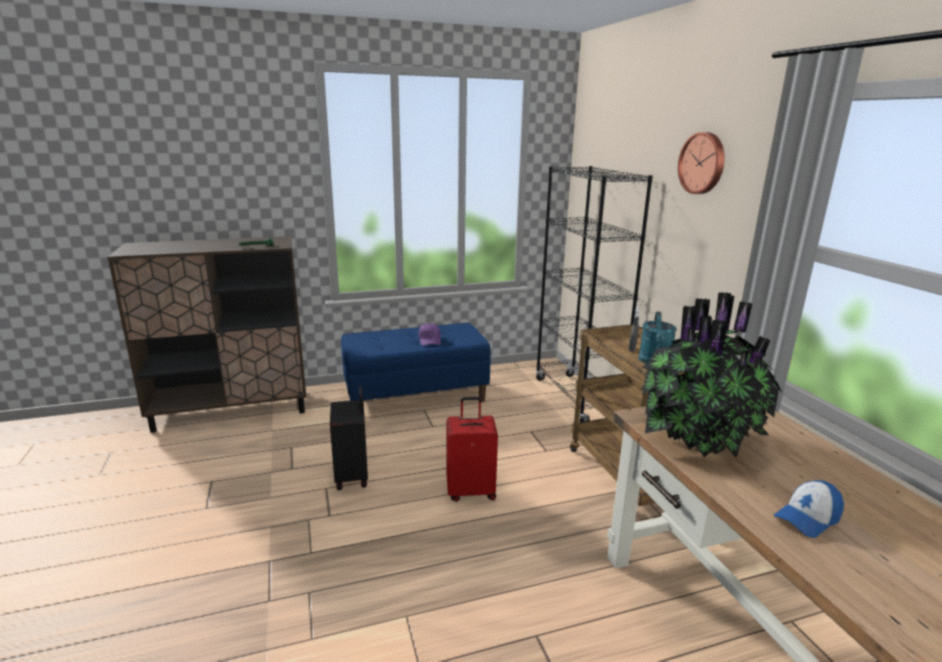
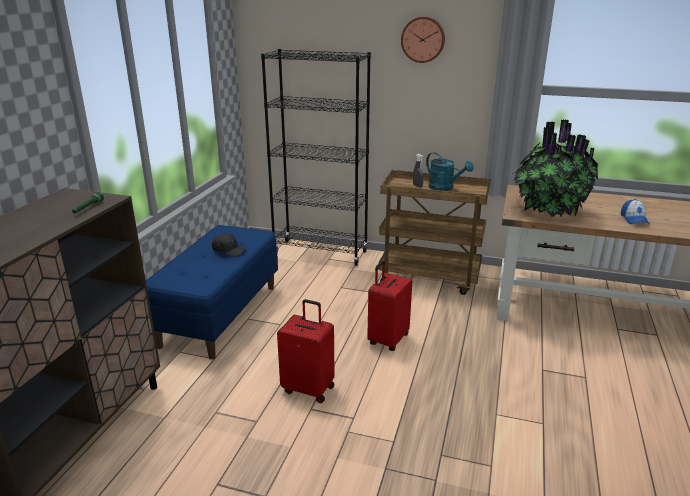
camera: 55 degrees left, 5 degrees up
black suitcase [330,386,368,490] -> red suitcase [277,299,335,403]
purple cap [418,323,441,346] -> black cap [212,233,246,257]

